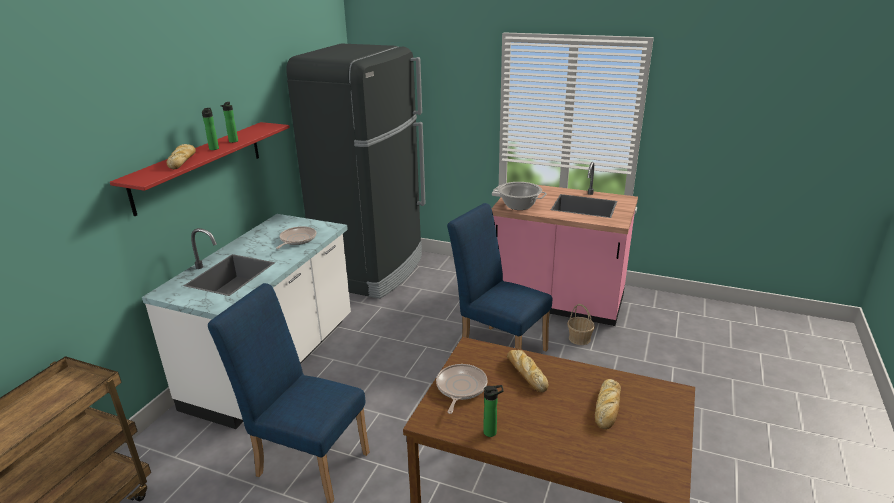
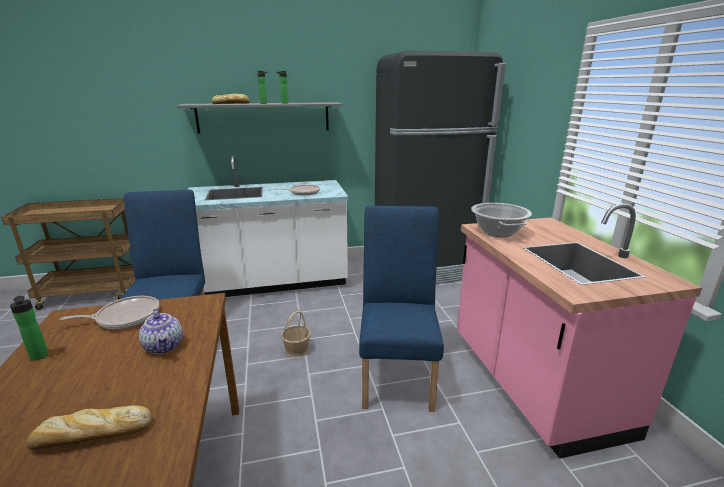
camera: 55 degrees right, 5 degrees down
red shelf [110,122,290,216] -> grey shelf [176,102,342,133]
bread [507,350,548,392] -> teapot [139,309,183,354]
basket [567,304,595,345] -> basket moved to [281,311,311,357]

